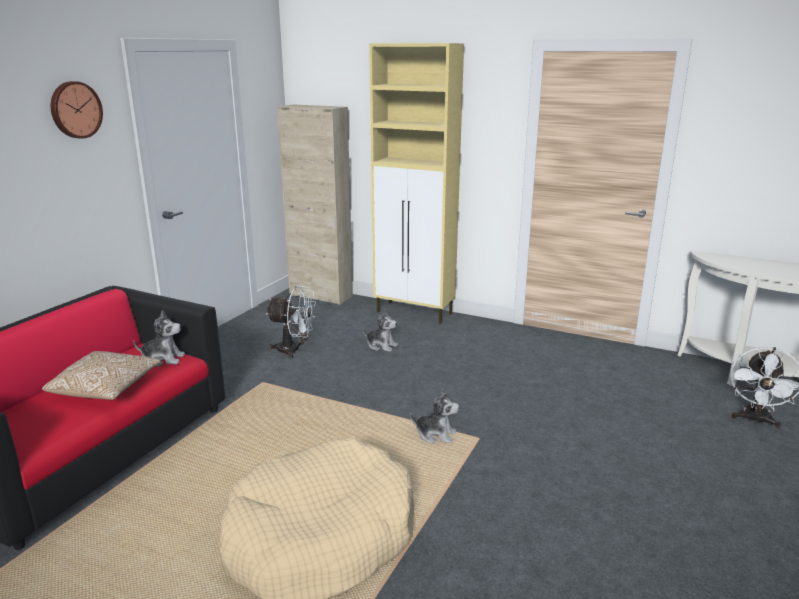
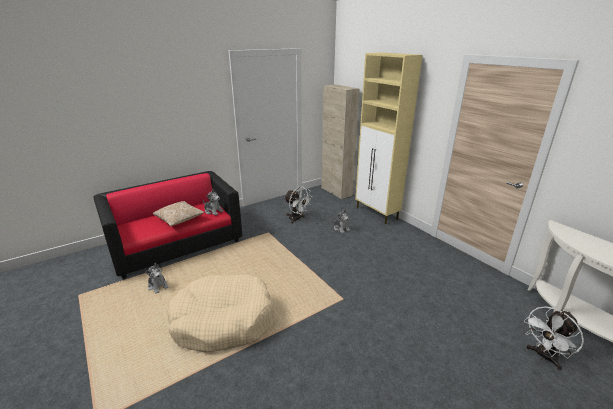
camera: 30 degrees right, 5 degrees up
wall clock [51,81,103,139] -> none
plush toy [410,389,459,443] -> plush toy moved to [145,263,169,294]

